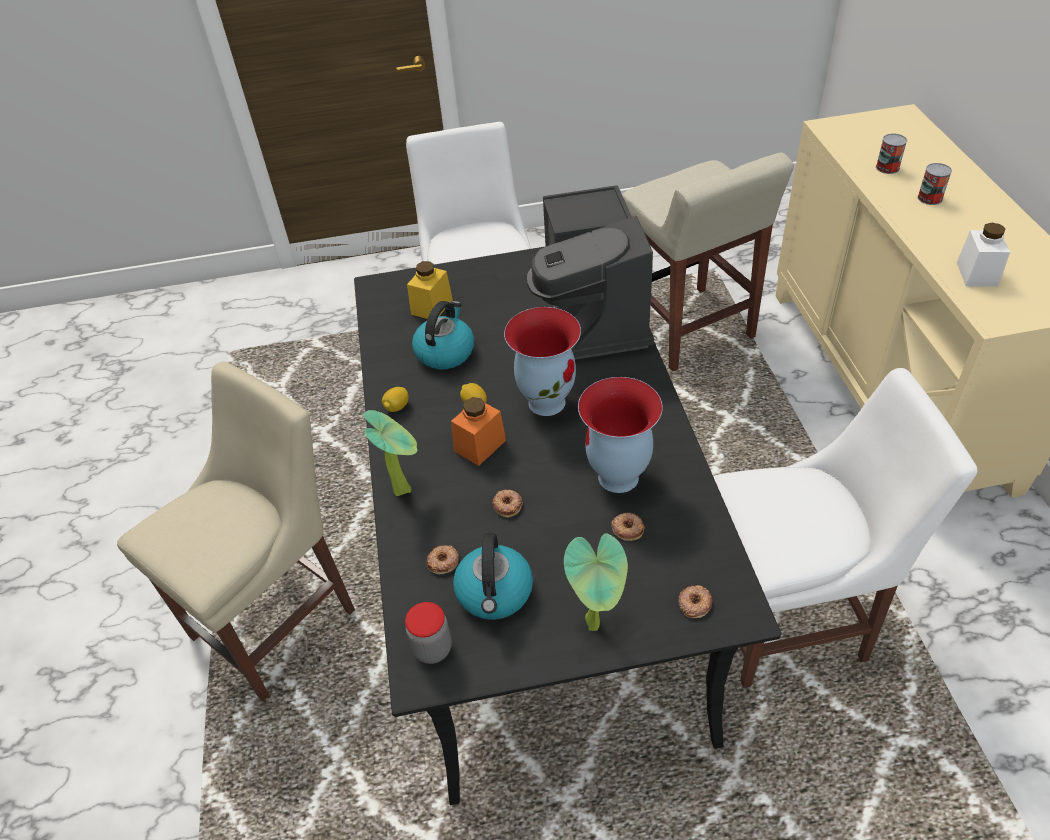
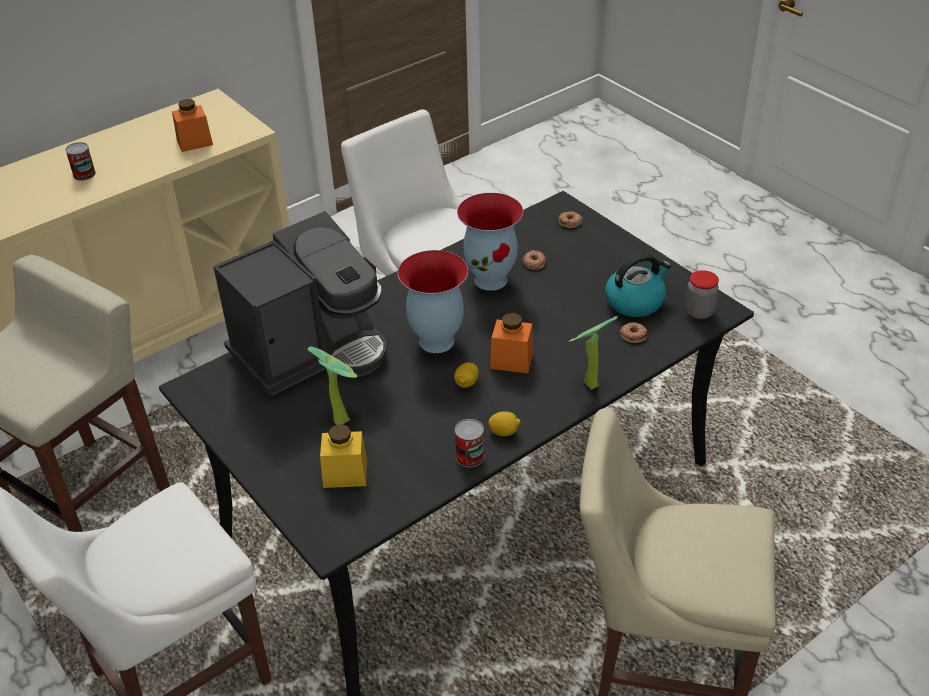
camera: 120 degrees left, 5 degrees down
kettle [412,301,474,369] -> none
donut [493,490,523,518] -> none
potted plant [564,533,628,631] -> potted plant moved to [308,346,357,425]
can [876,134,907,174] -> can moved to [455,419,484,467]
white jar [957,223,1010,287] -> orange jar [172,99,213,152]

